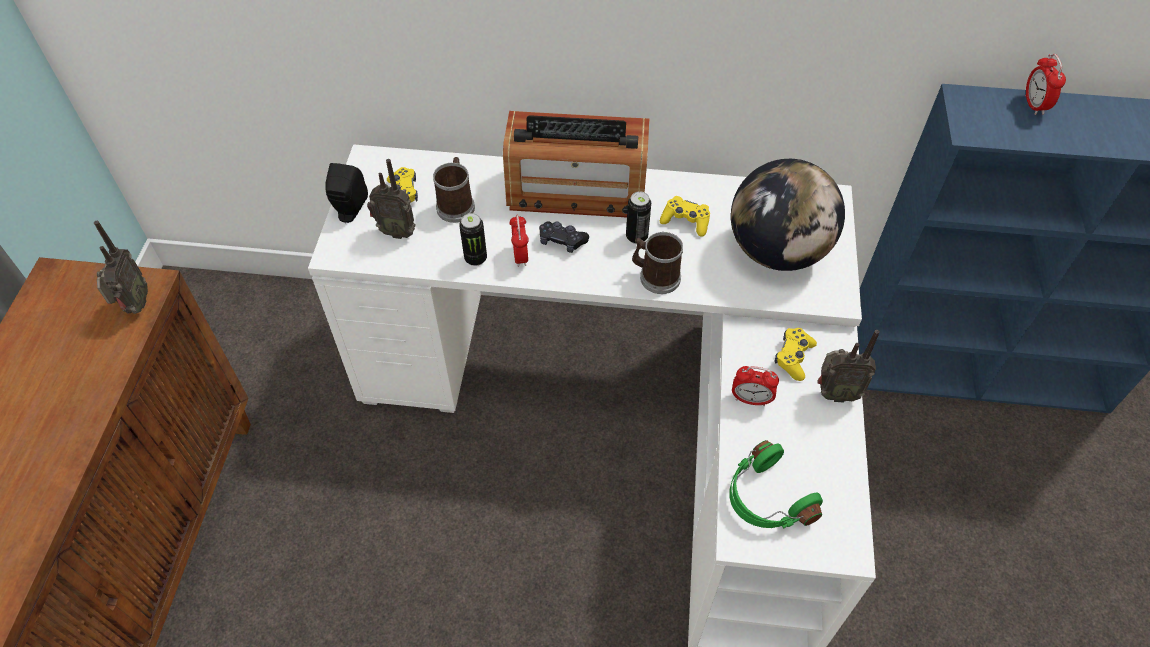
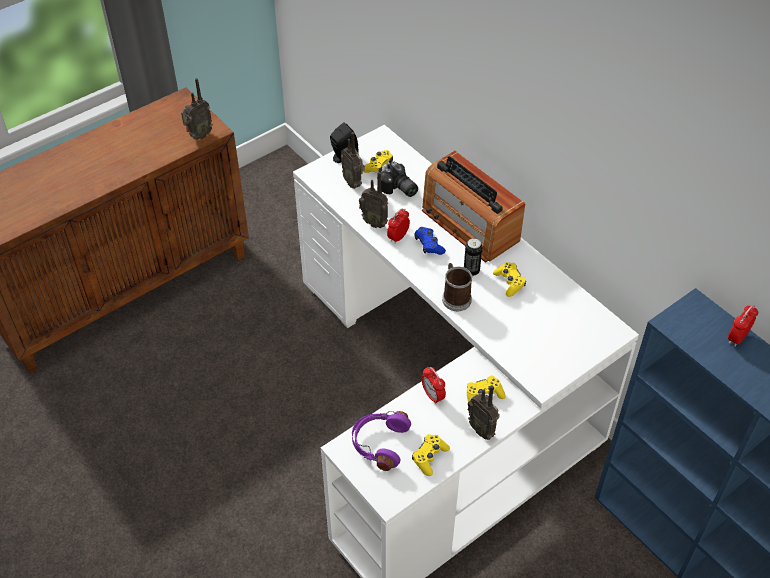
camera: 45 degrees right, 5 degrees down
mug [433,157,475,223] -> camera [377,162,418,197]
can [459,213,487,266] -> radio [359,172,388,228]
black game controller [539,221,589,253] -> blue game controller [414,227,446,255]
green headphones [729,440,823,528] -> purple headphones [352,411,411,471]
globe [731,159,845,271] -> none
none -> yellow game controller [412,434,450,476]

